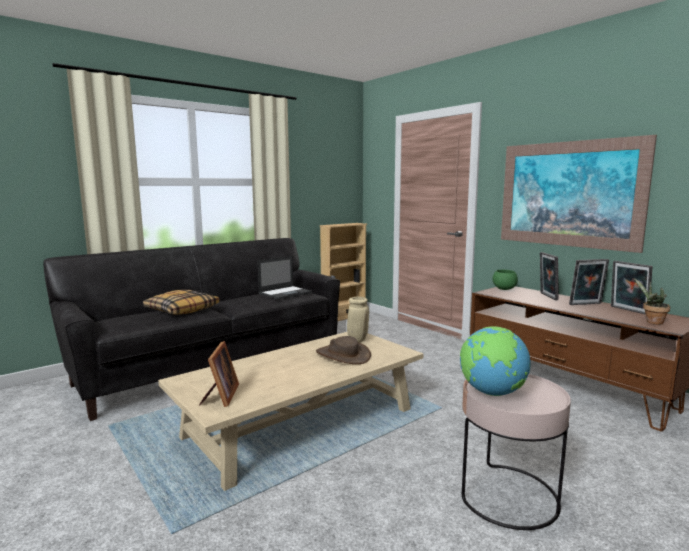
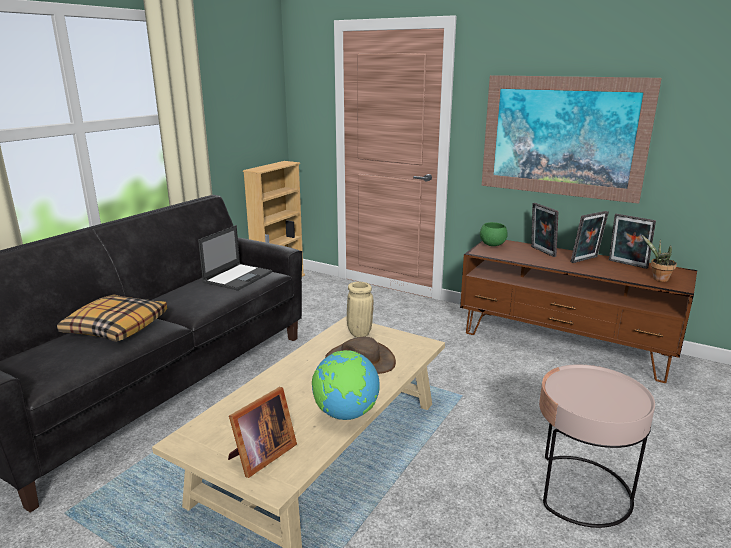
camera: 20 degrees left, 10 degrees up
picture frame [199,341,239,407] -> picture frame turned 60 degrees clockwise [228,387,297,478]
globe [460,326,531,396] -> globe moved to [312,350,380,420]

